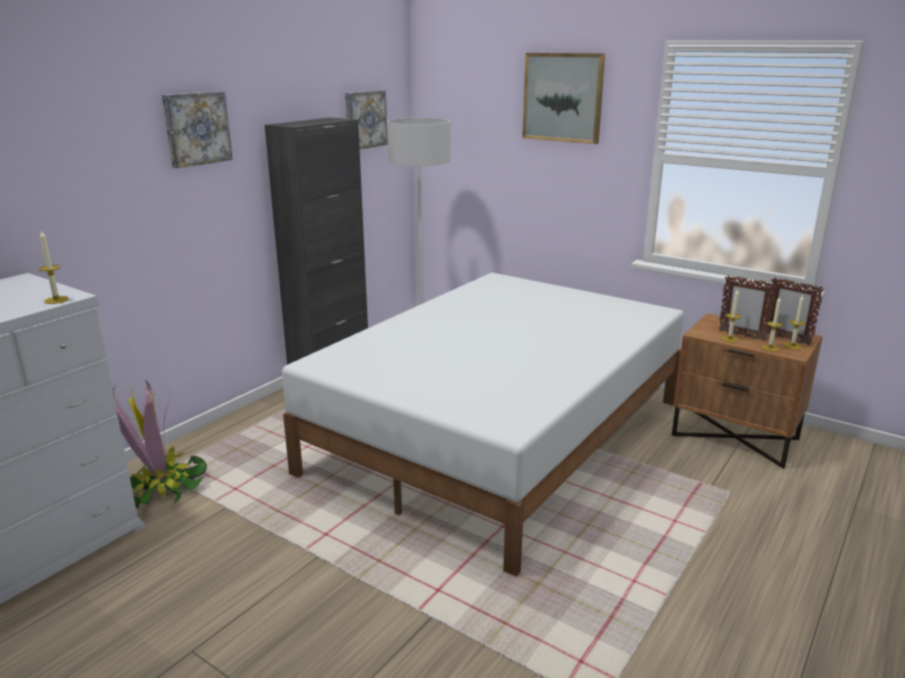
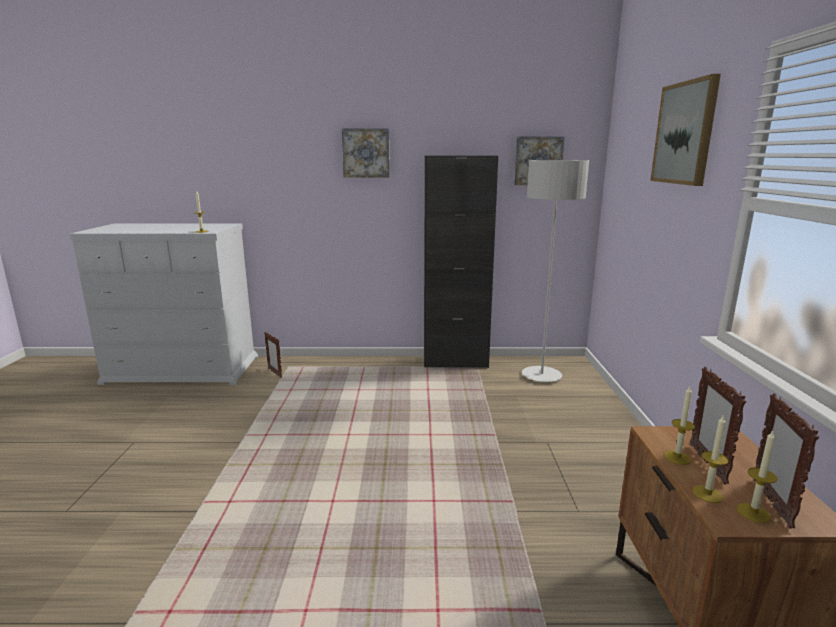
camera: 55 degrees right, 5 degrees down
potted plant [113,380,207,509] -> picture frame [264,332,282,378]
white bed [282,273,684,577] -> none

